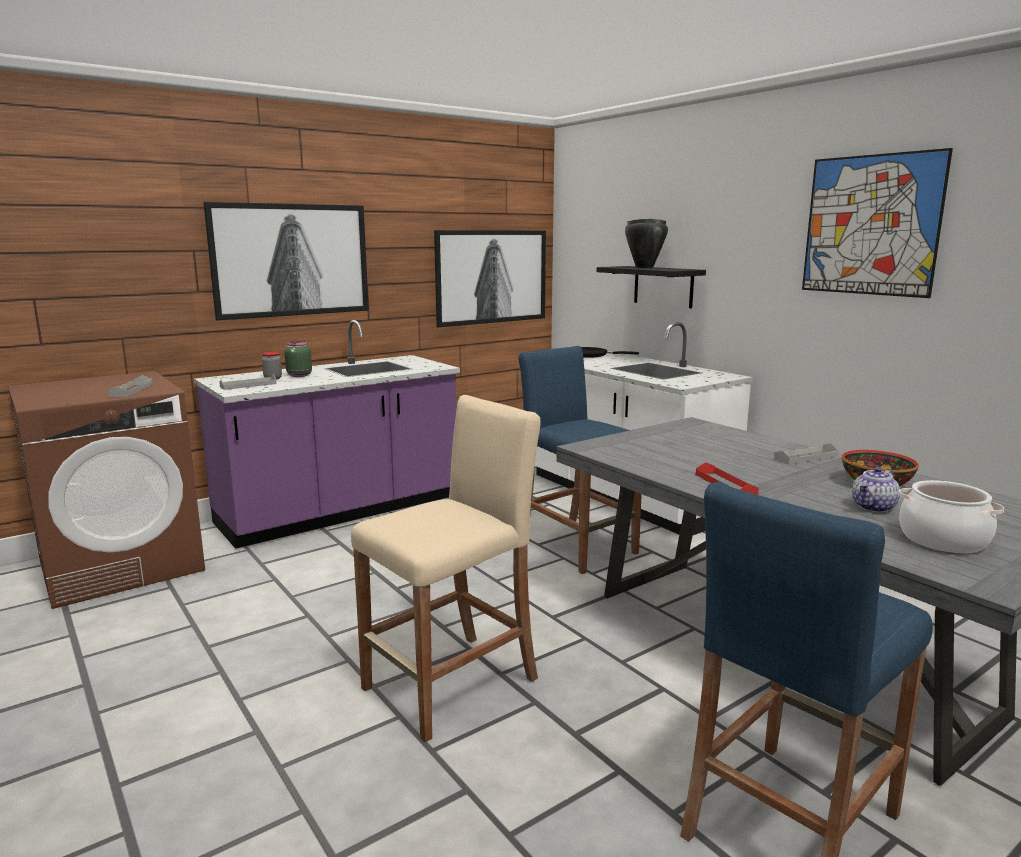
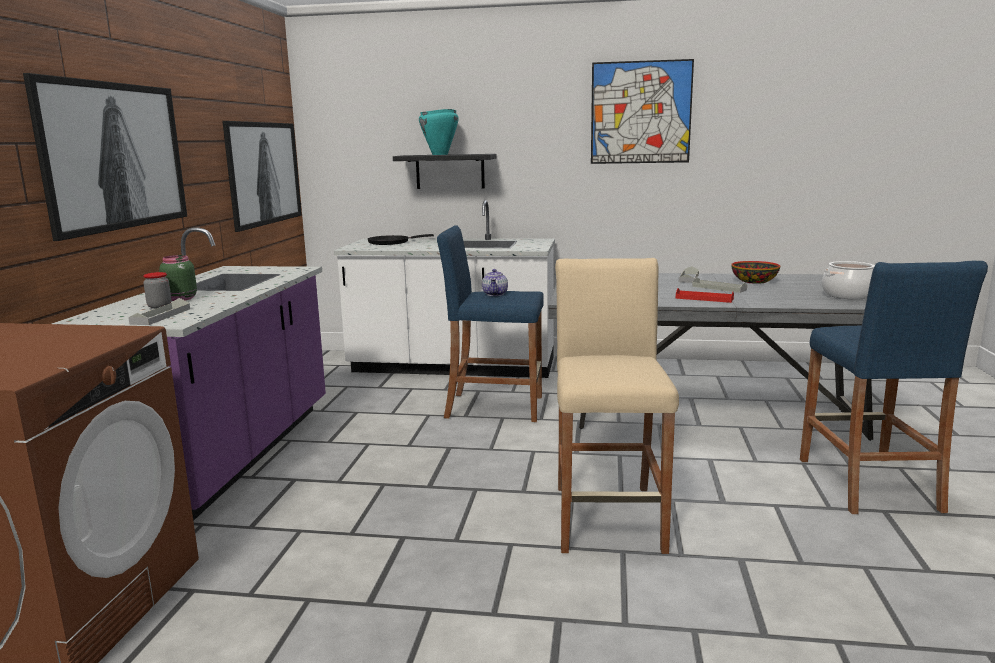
camera: 45 degrees left, 0 degrees up
grey tray [108,375,153,397] -> grey tray moved to [692,277,747,293]
black cooking pot [625,219,668,268] -> turquoise cooking pot [419,109,459,155]
teapot [852,467,900,512] -> teapot moved to [482,269,508,296]

